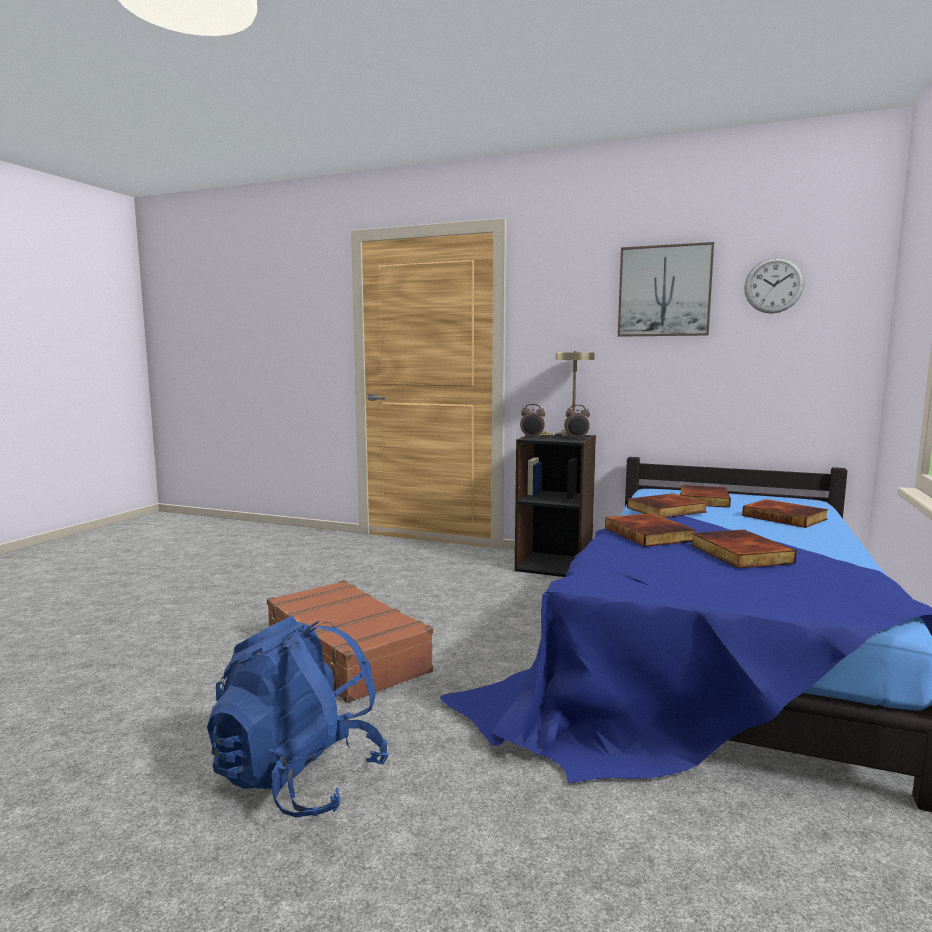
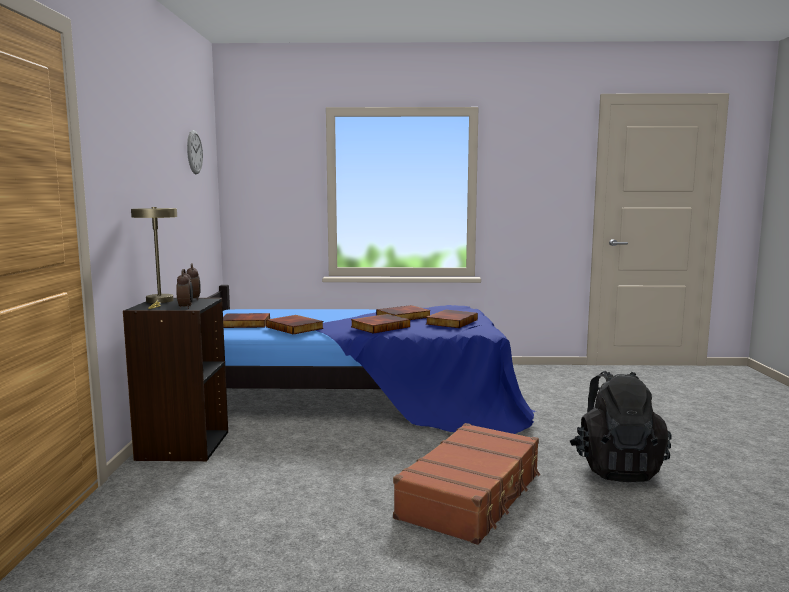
camera: 110 degrees left, 0 degrees up
blue backpack [207,616,389,817] -> black backpack [570,371,672,482]
picture [618,242,714,337] -> none
book [742,499,828,528] -> book moved to [426,310,478,328]

